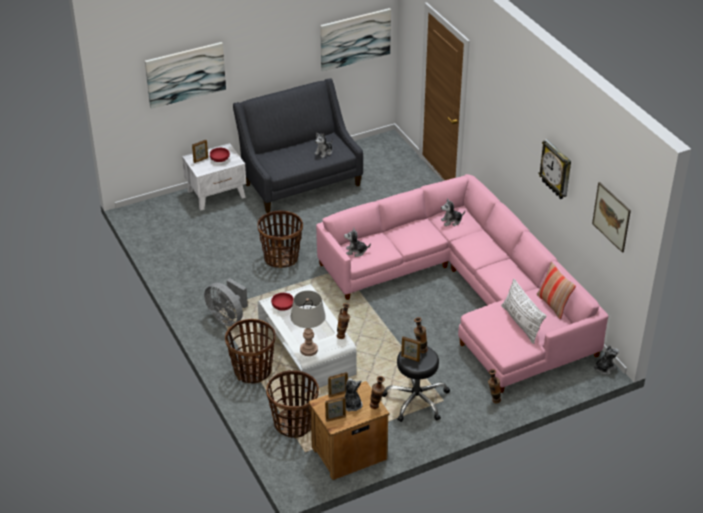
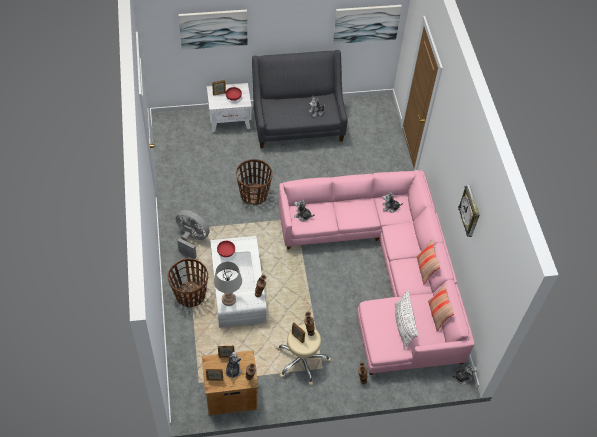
camera: 15 degrees right, 15 degrees up
grey fan [204,278,248,326] -> grey fan turned 150 degrees clockwise [176,210,210,259]
basket [266,370,319,438] -> none
black stool [382,347,450,422] -> beige stool [276,325,331,386]
picture [592,182,631,253] -> none
none -> pillow [417,239,440,285]

